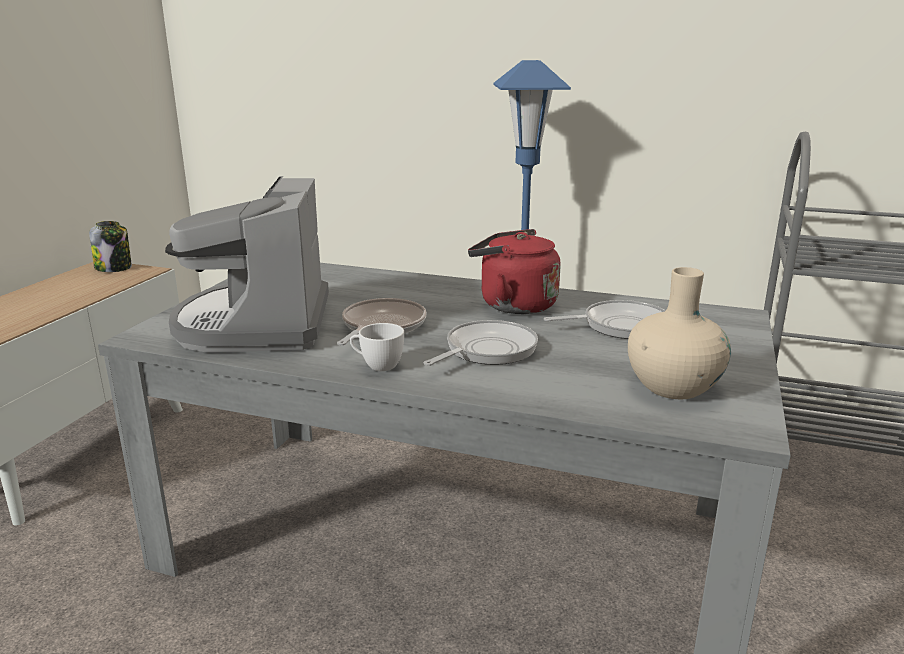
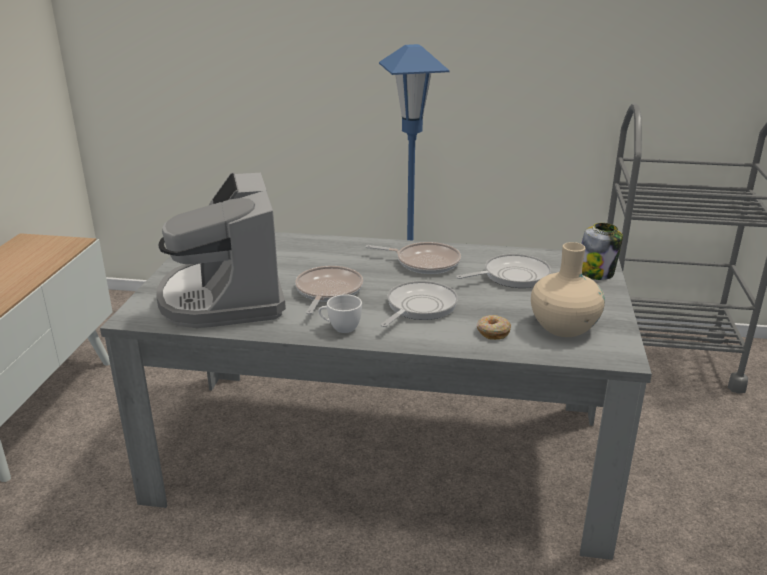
camera: 10 degrees left, 5 degrees up
jar [89,221,132,272] -> jar moved to [581,223,623,280]
red kettle [468,229,561,314] -> frying pan [366,242,461,274]
none -> donut [477,315,511,340]

